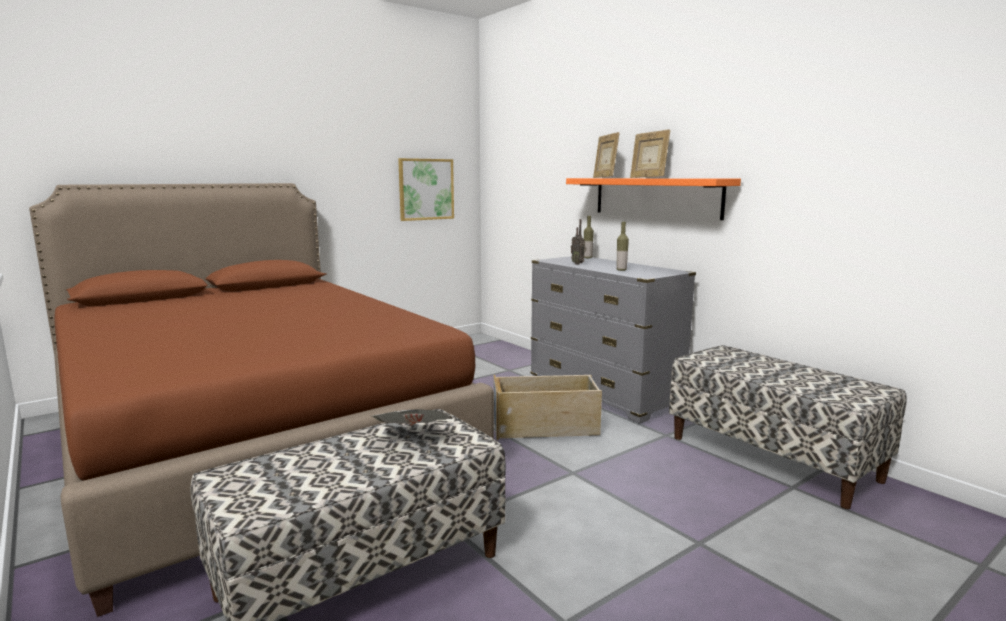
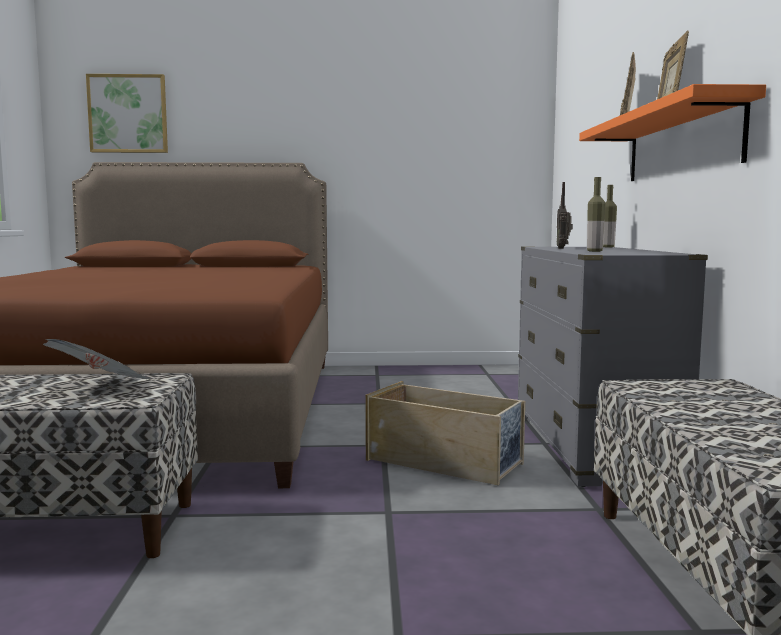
camera: 35 degrees right, 5 degrees down
picture [398,158,454,221] -> picture moved to [86,74,168,153]

